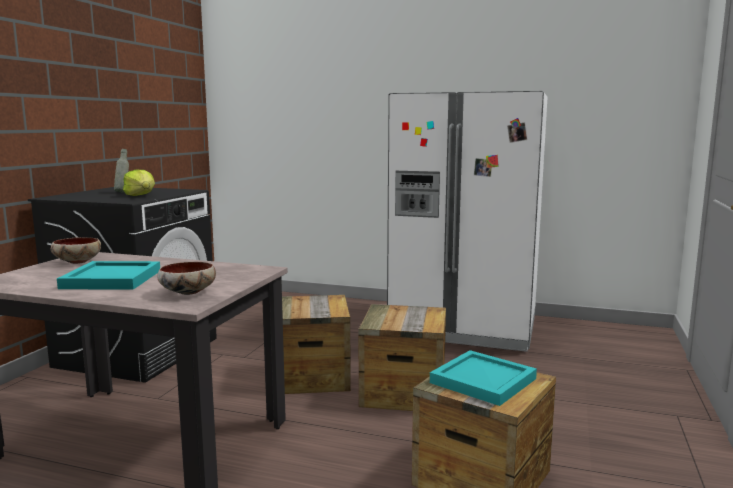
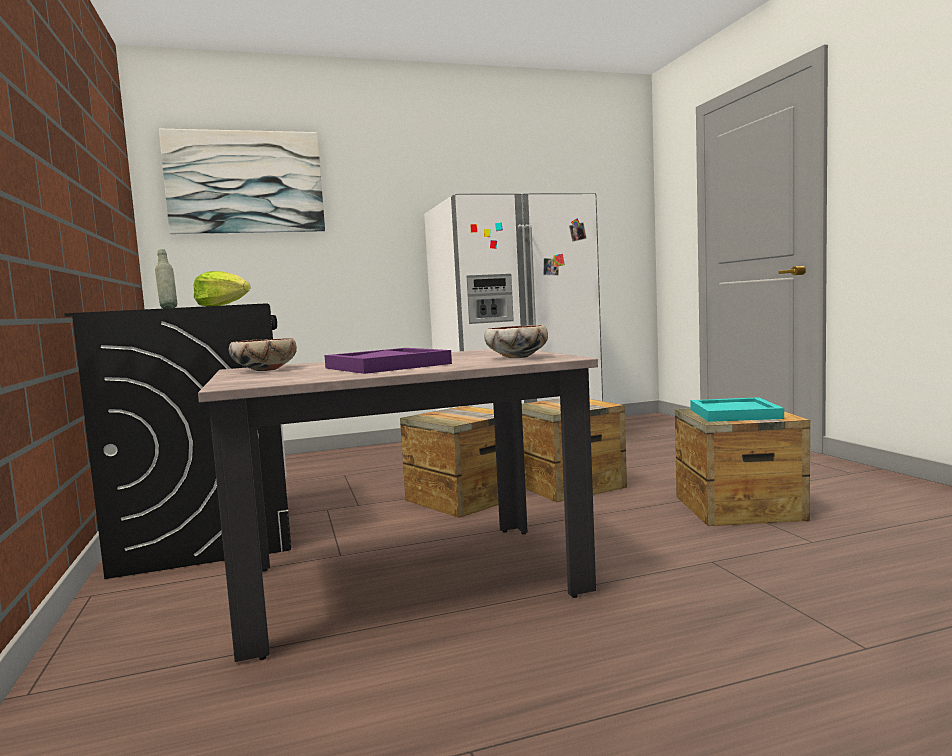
camera: 35 degrees left, 5 degrees down
turquoise tray [57,261,160,290] -> purple tray [325,348,452,374]
none -> picture [159,128,325,234]

